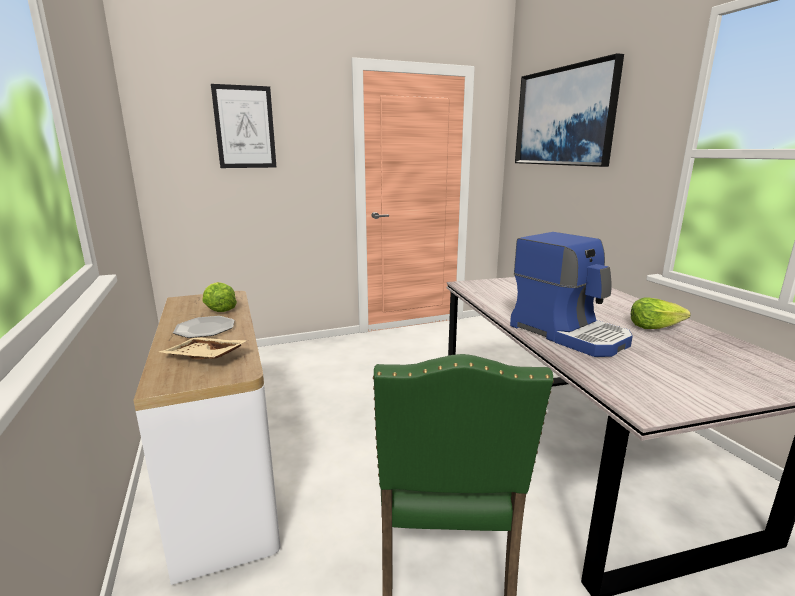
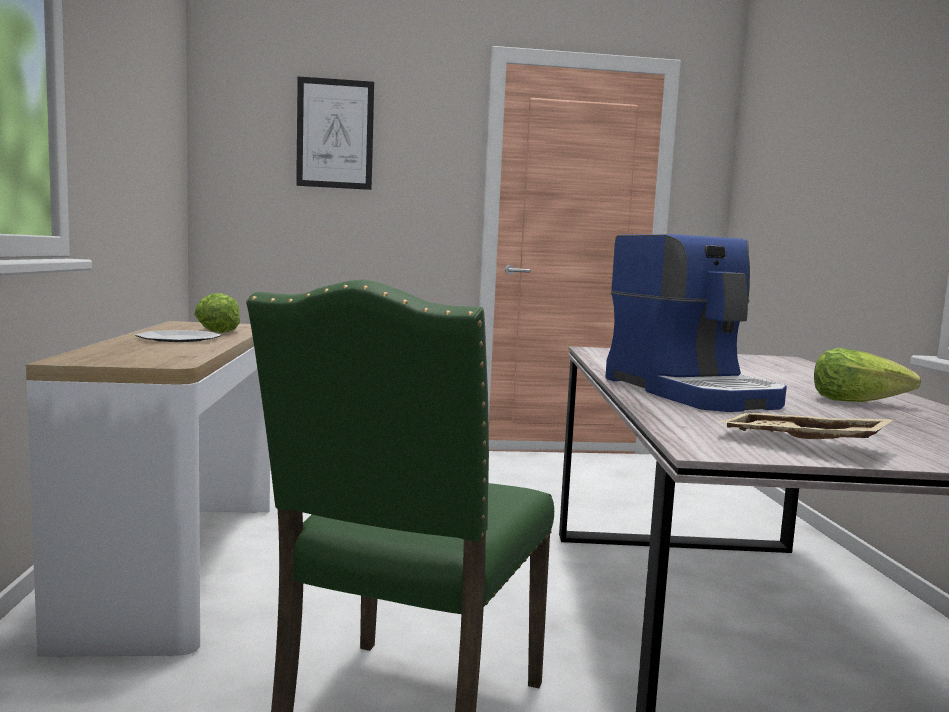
camera: 15 degrees right, 10 degrees down
beige tray [159,337,248,359] -> beige tray moved to [716,413,896,439]
picture [515,53,624,167] -> none

